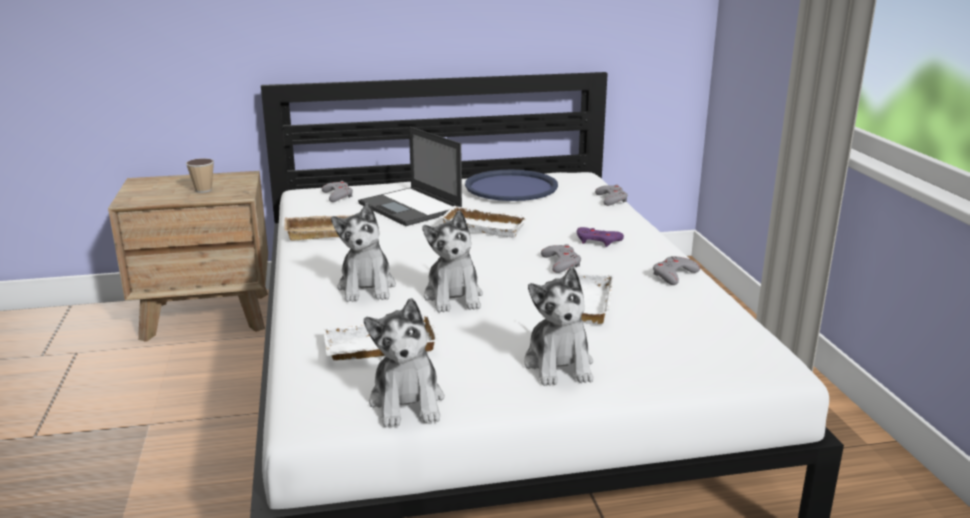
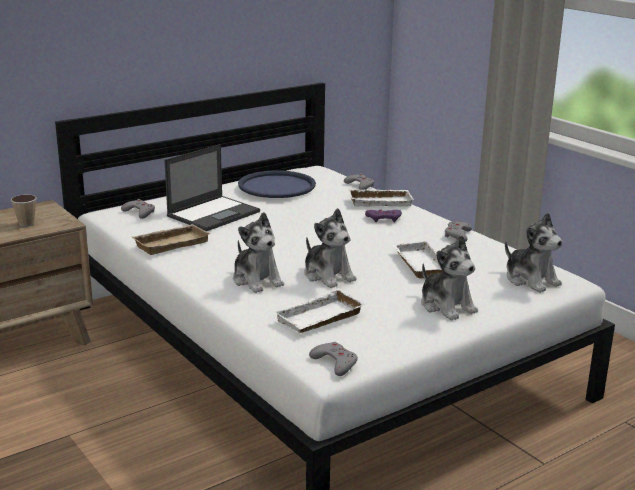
camera: 25 degrees left, 0 degrees up
laptop [358,126,462,226] -> laptop turned 75 degrees counterclockwise [164,144,260,231]
plush toy [364,298,445,427] -> plush toy moved to [505,213,563,293]
white tray [440,206,528,238] -> white tray moved to [348,189,414,207]
grey game controller [541,244,581,273] -> grey game controller moved to [309,342,358,376]

